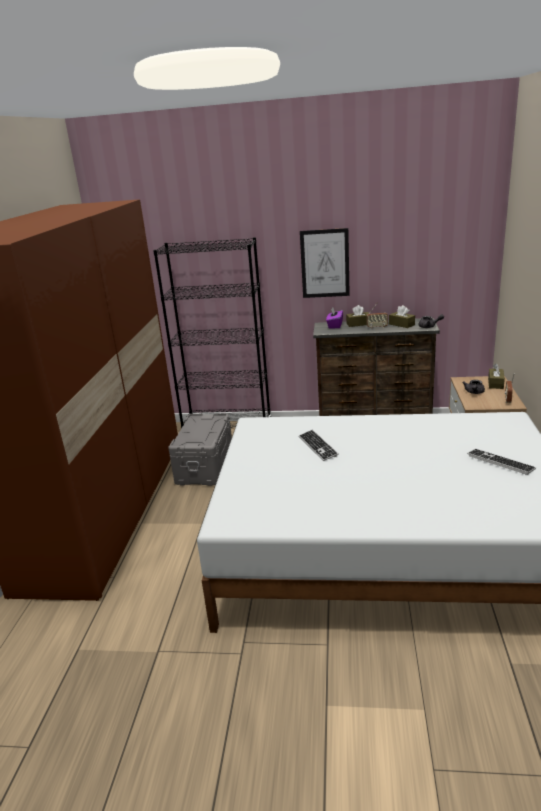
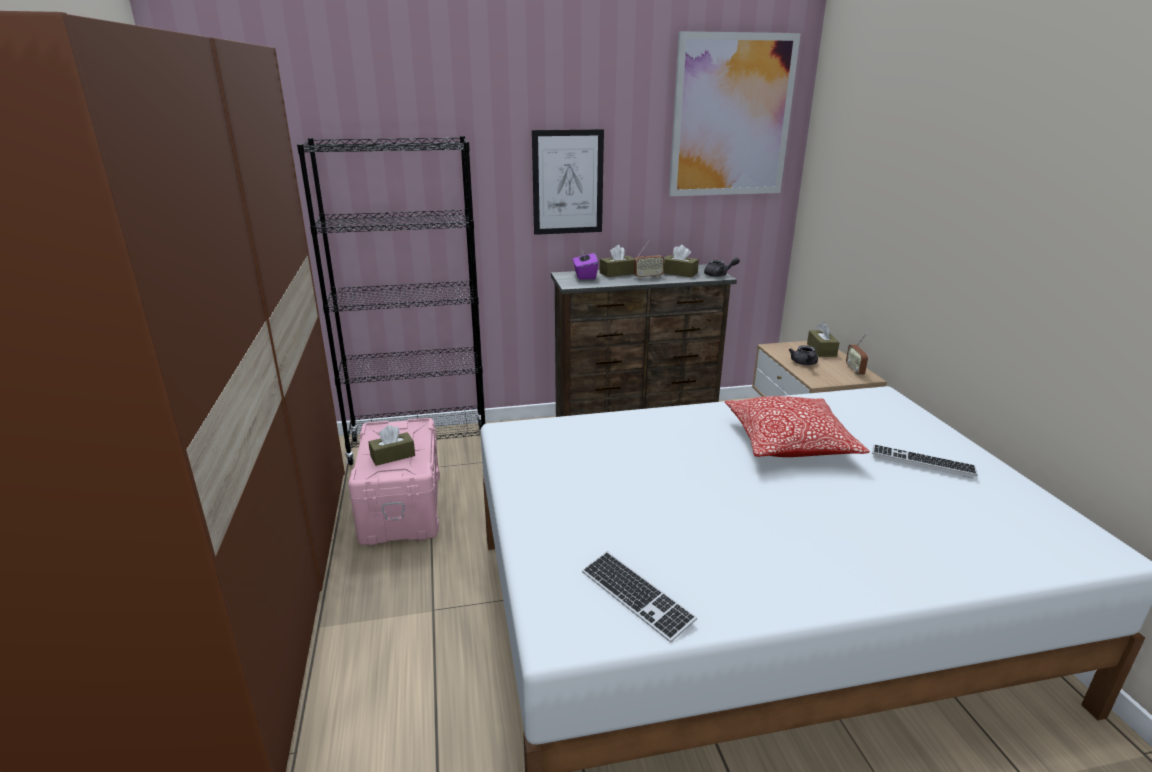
camera: 20 degrees left, 0 degrees up
grey storage box [168,414,232,486] -> pink storage box [348,418,440,545]
keyboard [299,430,339,461] -> keyboard moved to [582,551,697,642]
none -> brown tissue box [369,425,415,466]
none -> picture [669,31,801,196]
none -> pillow [725,396,870,457]

